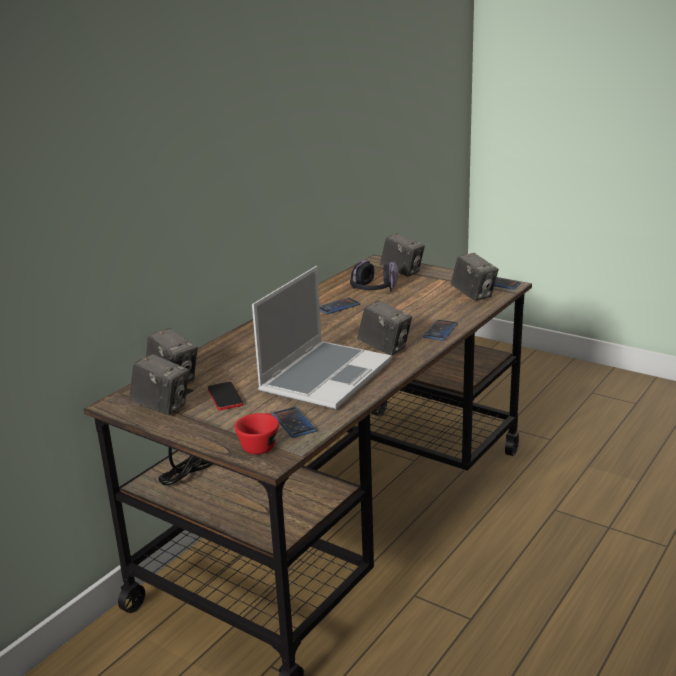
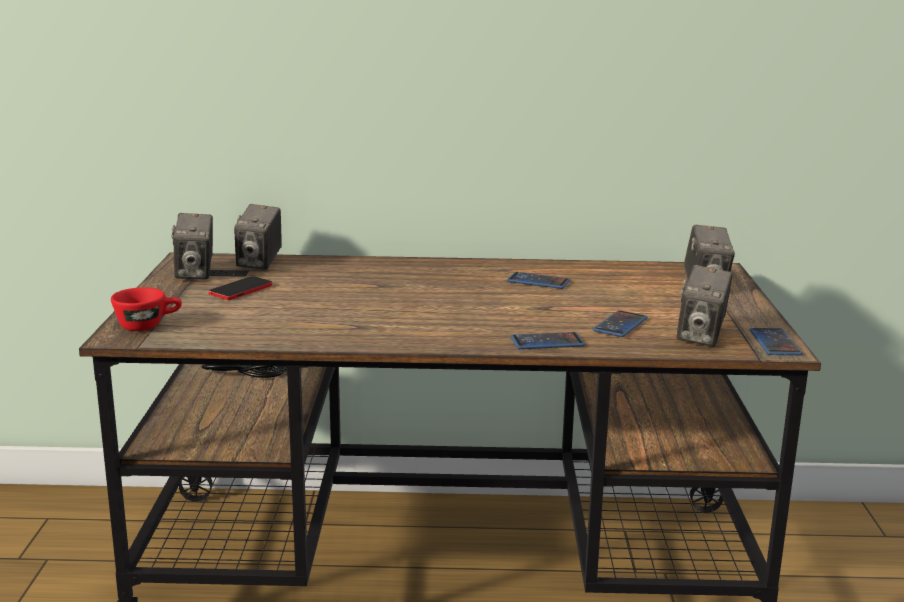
camera: 55 degrees right, 5 degrees down
laptop [252,266,392,410] -> none
phone [272,407,317,438] -> phone moved to [593,310,648,337]
headphones [350,260,398,292] -> none
camera [357,300,412,355] -> none

